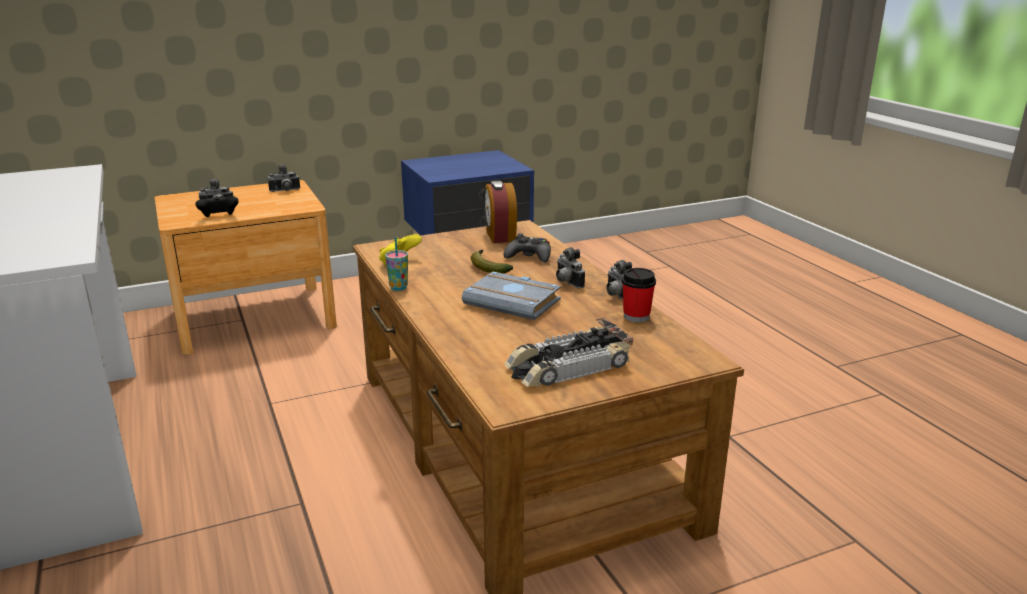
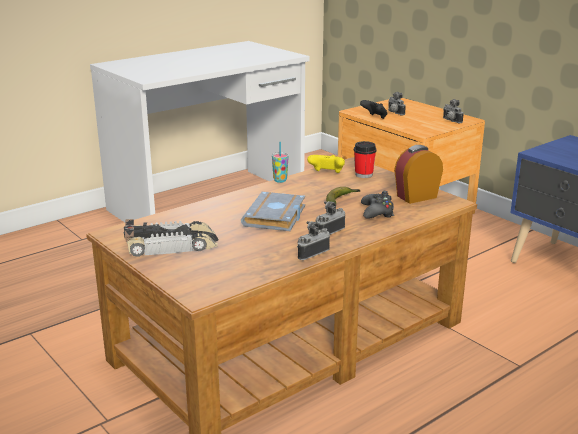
camera: 75 degrees right, 0 degrees up
toy car [504,318,633,387] -> toy car turned 120 degrees clockwise [123,219,219,257]
cup [622,268,656,322] -> cup moved to [354,141,377,178]

